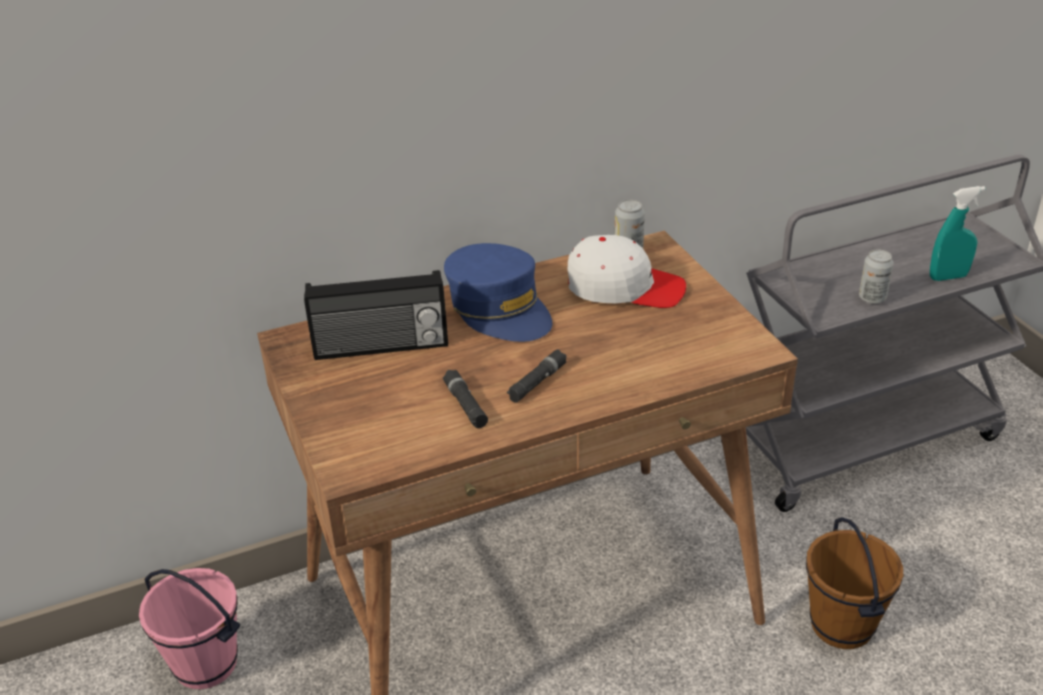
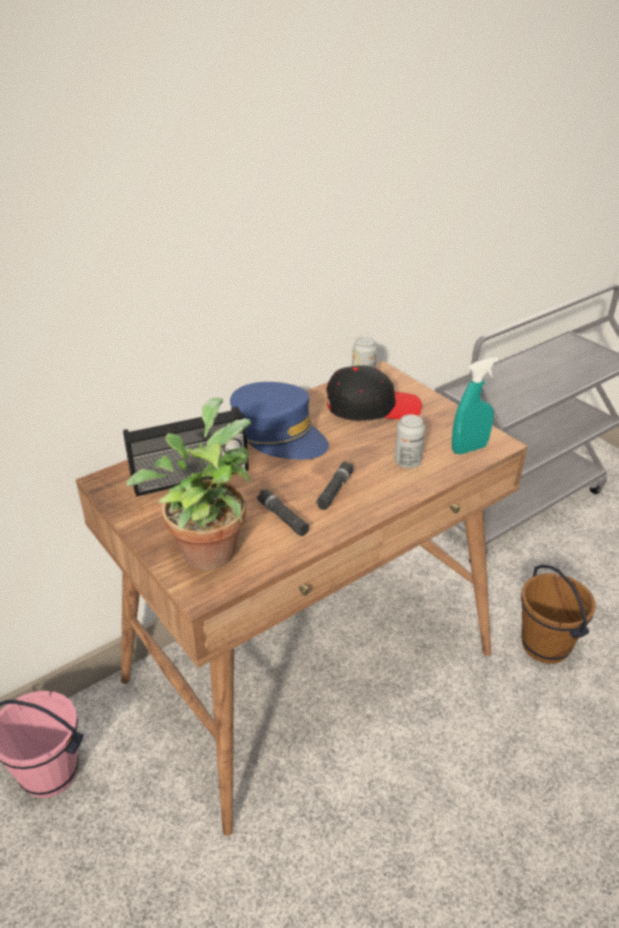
camera: 15 degrees left, 0 degrees up
white cap [568,235,686,308] -> black cap [326,365,422,421]
can [859,249,894,304] -> can moved to [395,414,425,468]
turquoise spray bottle [930,186,985,281] -> turquoise spray bottle moved to [452,357,498,454]
none -> potted plant [127,397,252,570]

